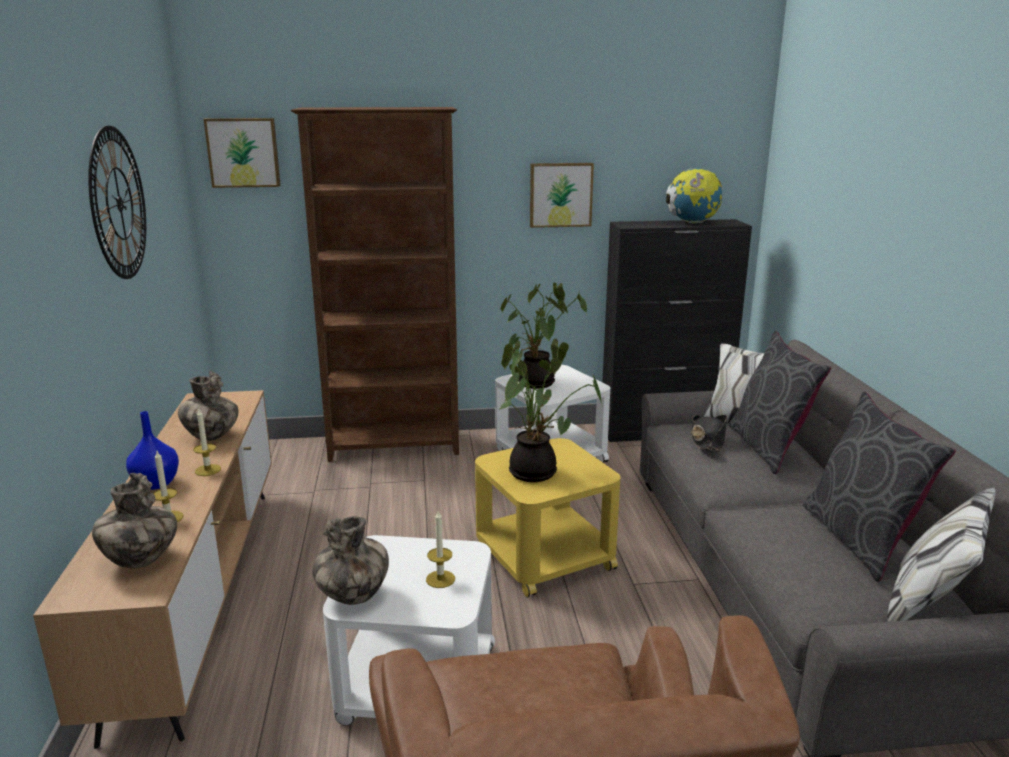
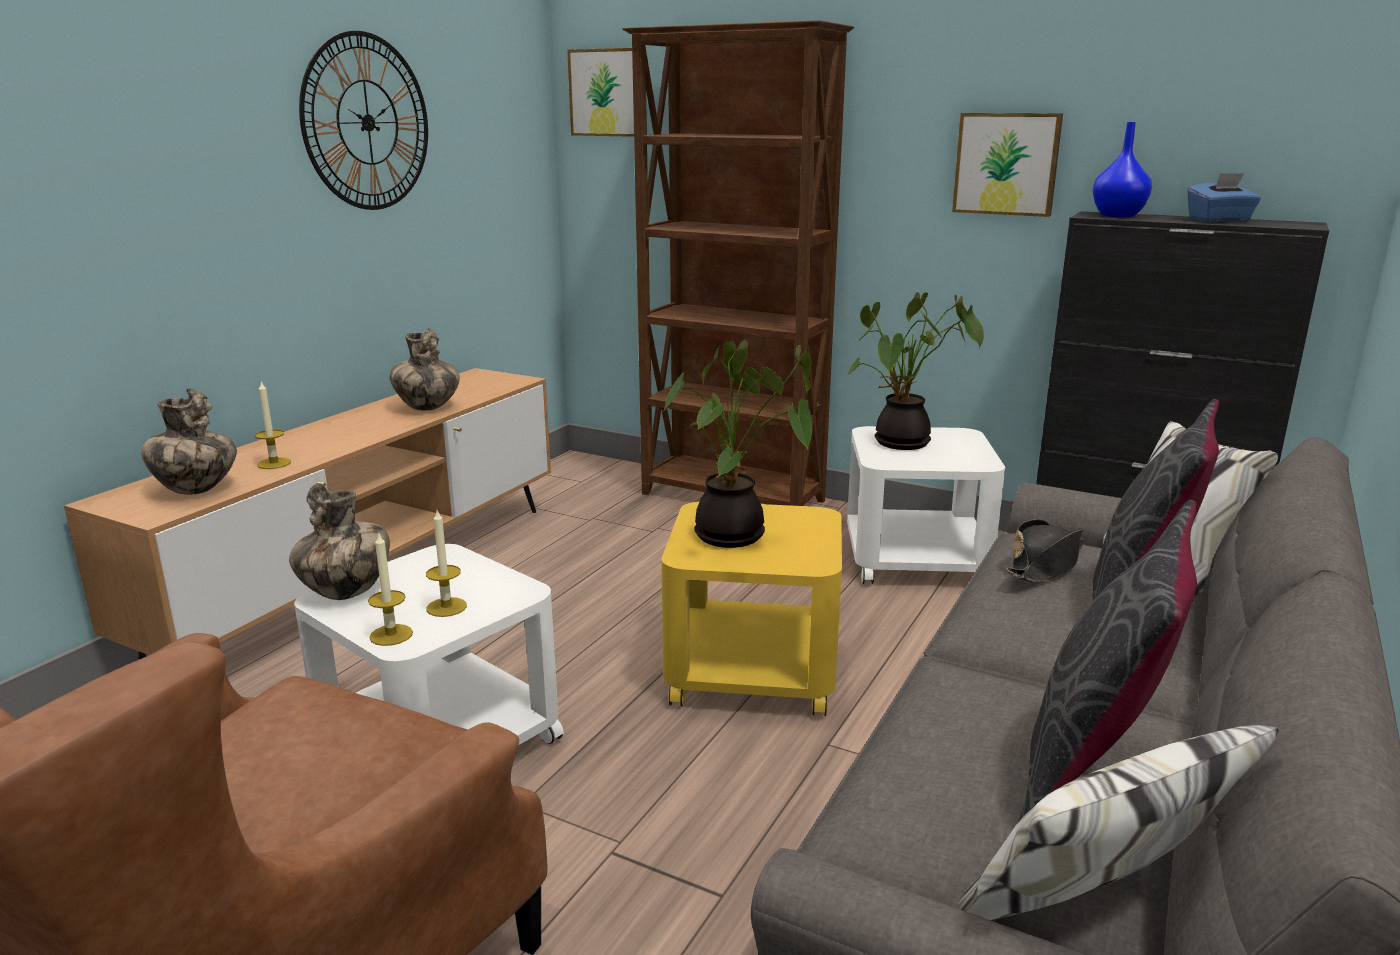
camera: 35 degrees right, 0 degrees up
blue vase [126,411,179,490] -> blue vase moved to [1092,122,1152,217]
candle [193,409,221,476] -> candle moved to [368,534,413,646]
globe [666,168,722,224] -> blue tissue box [1188,173,1261,222]

